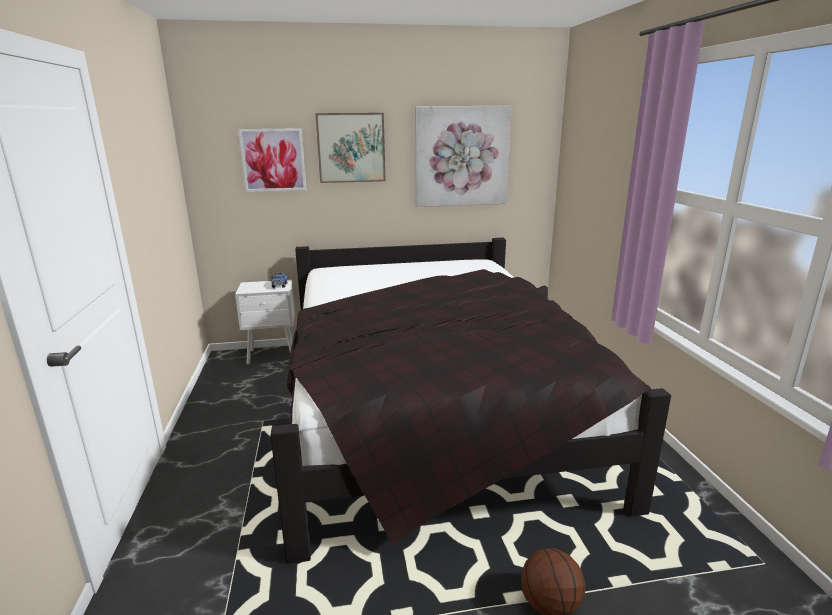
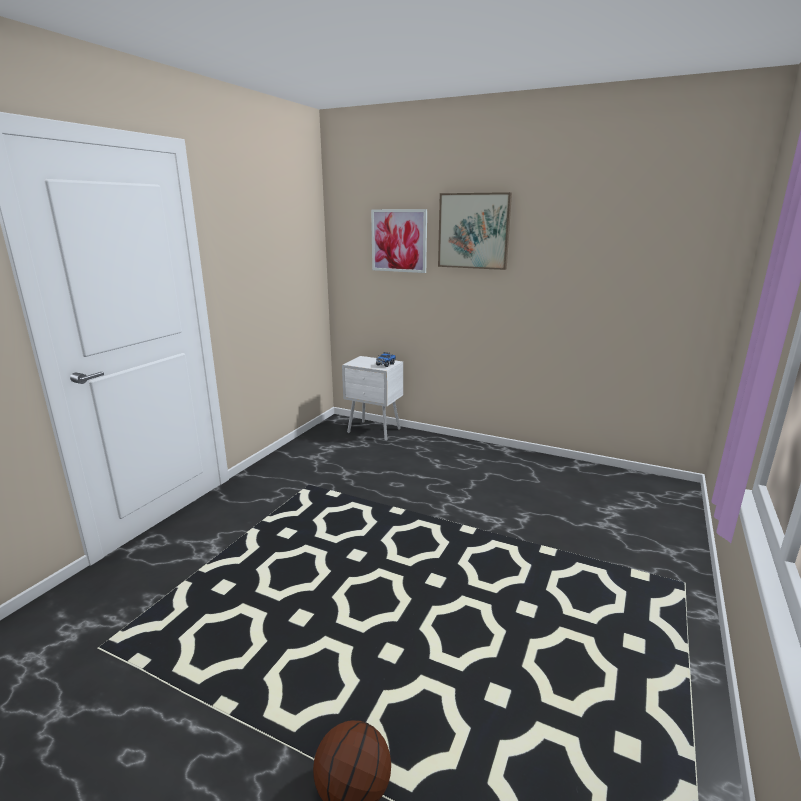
camera: 35 degrees right, 0 degrees up
black bed [270,238,671,564] -> none
picture [415,106,512,207] -> none

